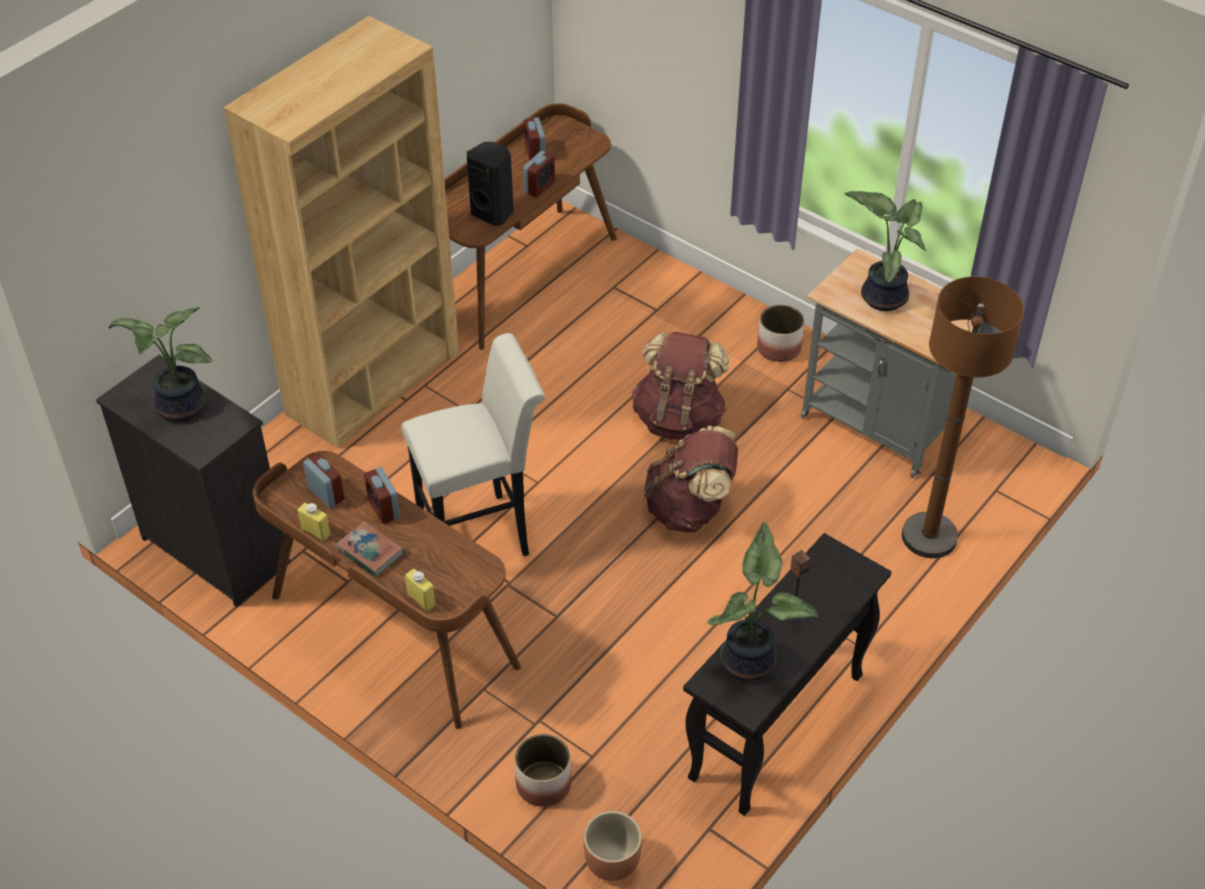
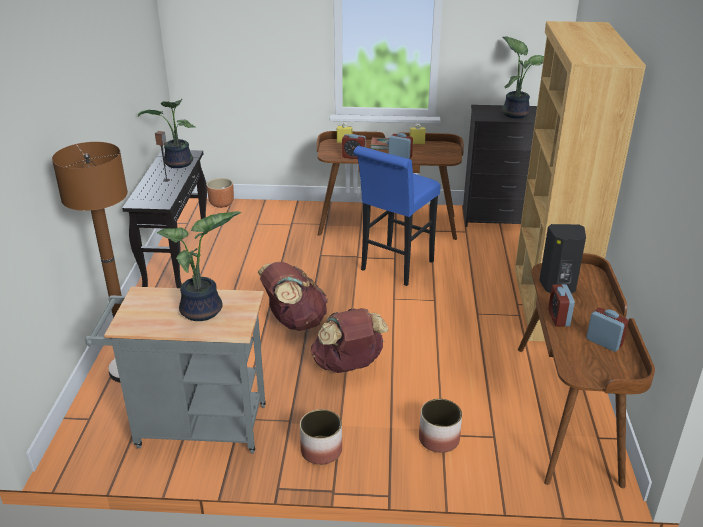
camera: 145 degrees right, 15 degrees down
alarm clock [303,453,345,508] -> alarm clock moved to [342,134,366,159]
white stool [401,333,545,556] -> blue stool [353,146,441,286]
planter [515,734,571,807] -> planter moved to [419,399,462,453]

